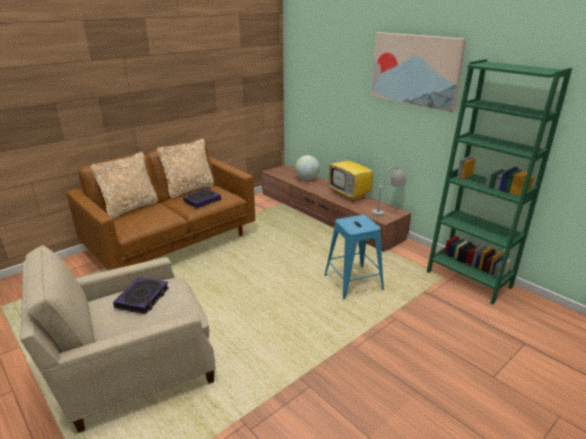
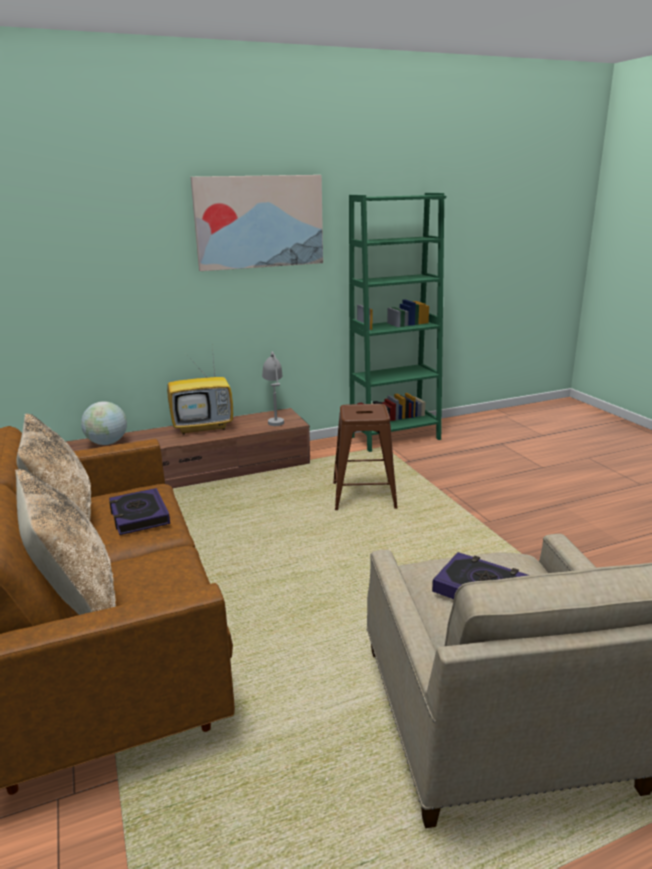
camera: 70 degrees left, 5 degrees down
blue stool [324,215,384,299] -> brown stool [333,404,398,510]

